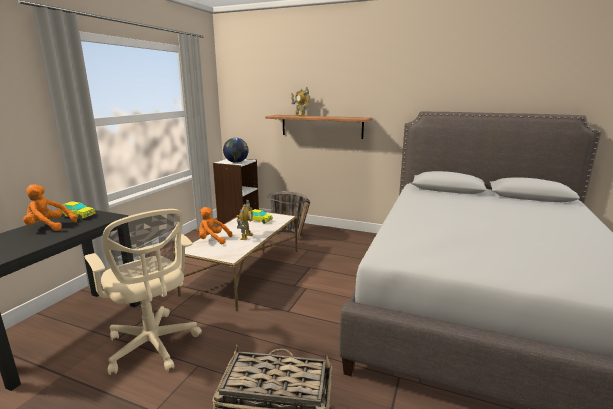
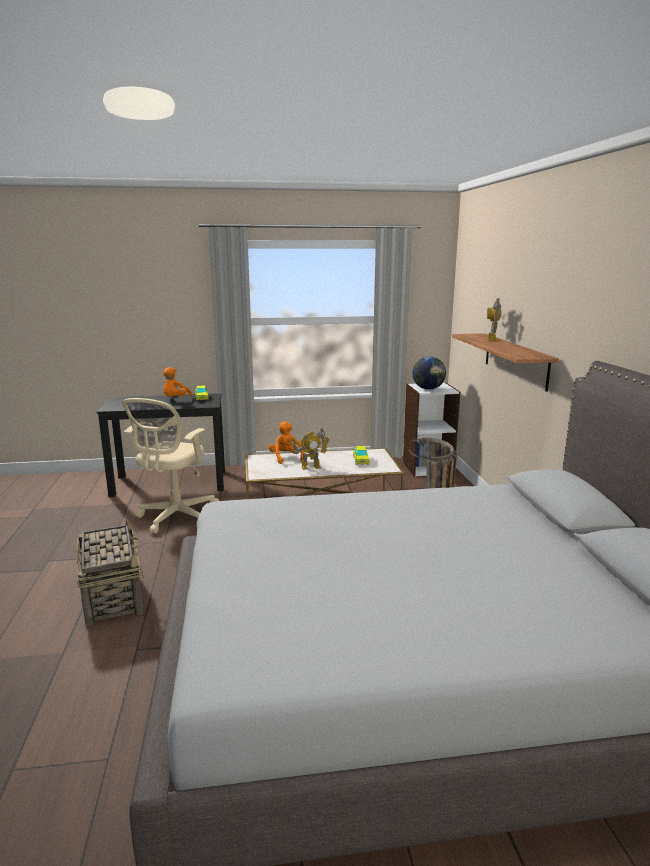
camera: 60 degrees right, 0 degrees up
orange plush toy [23,184,77,231] -> orange plush toy turned 135 degrees counterclockwise [163,367,193,396]

